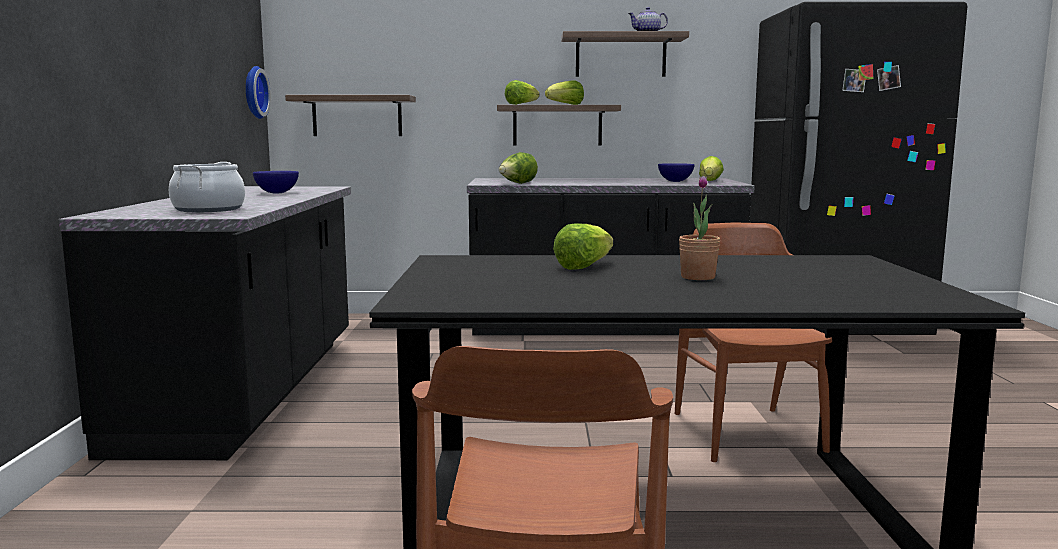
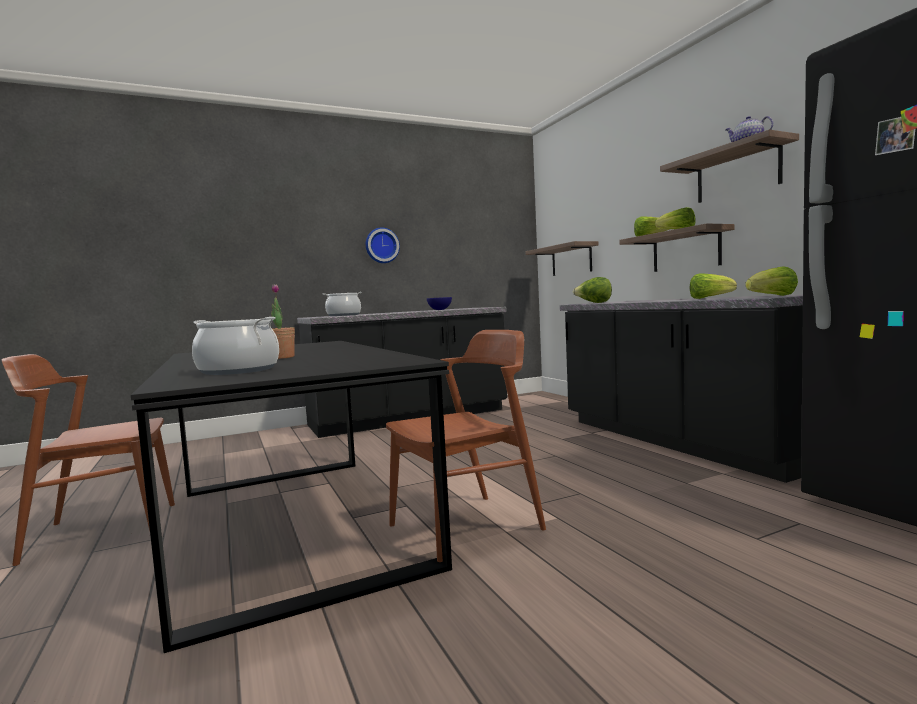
camera: 65 degrees right, 5 degrees down
wall clock [246,66,271,119] -> wall clock moved to [366,227,400,263]
lettuce [553,223,613,270] -> lettuce moved to [690,273,737,299]
blue bowl [658,163,694,182] -> none
none -> cooking pot [192,317,279,375]

